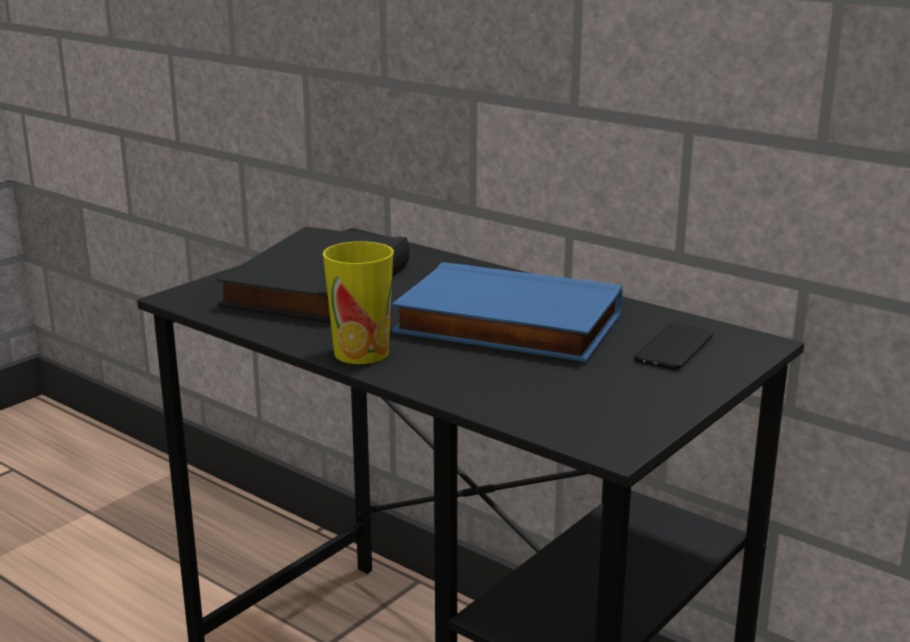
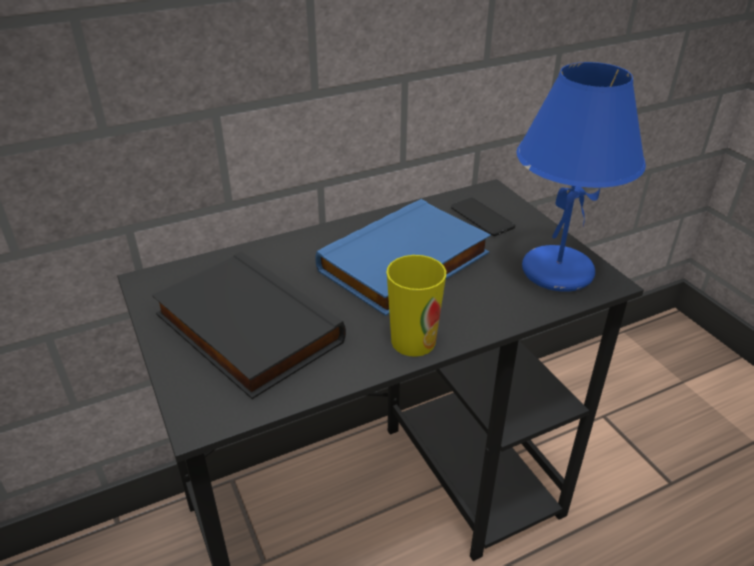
camera: 65 degrees left, 15 degrees up
none -> blue table lamp [516,62,646,292]

